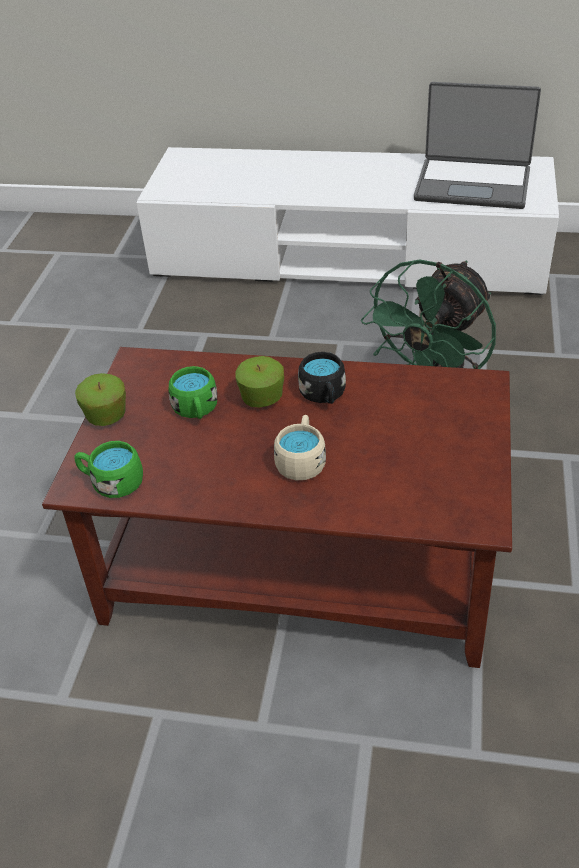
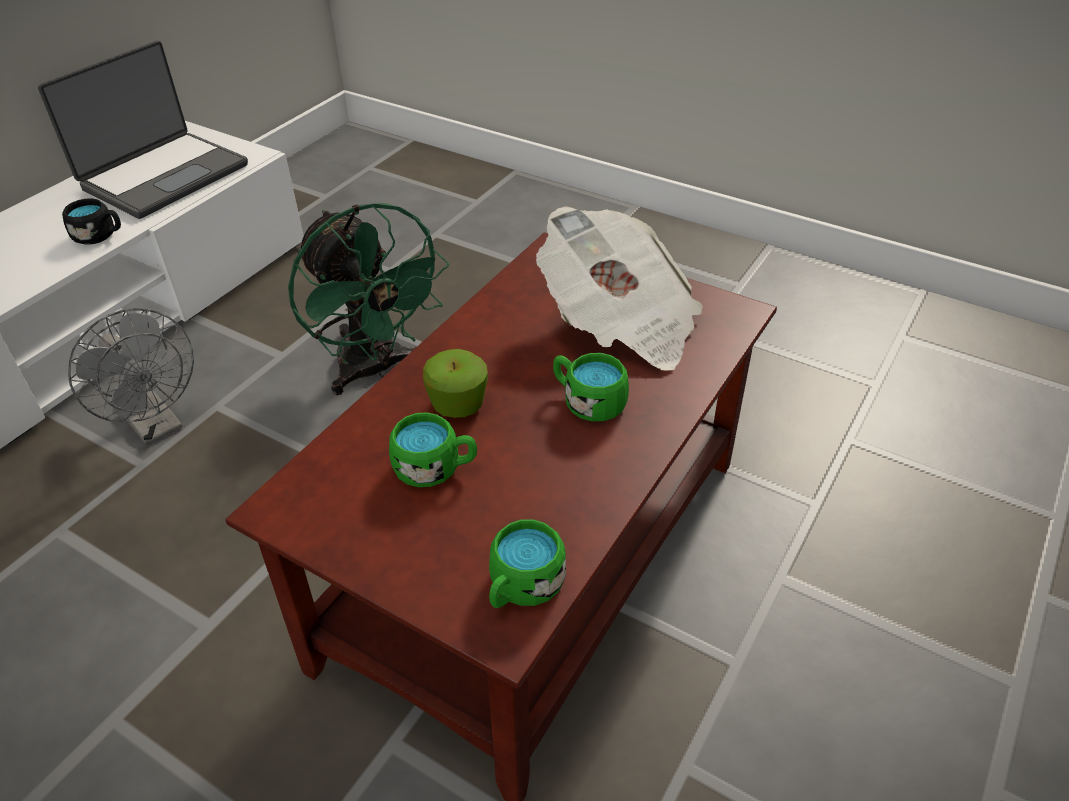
camera: 70 degrees left, 0 degrees up
apple [75,373,126,426] -> none
beige mug [274,415,326,480] -> green mug [553,353,629,421]
black mug [298,352,346,404] -> black mug moved to [62,198,121,245]
none -> grey fan [68,308,194,446]
none -> newspaper [536,206,703,371]

